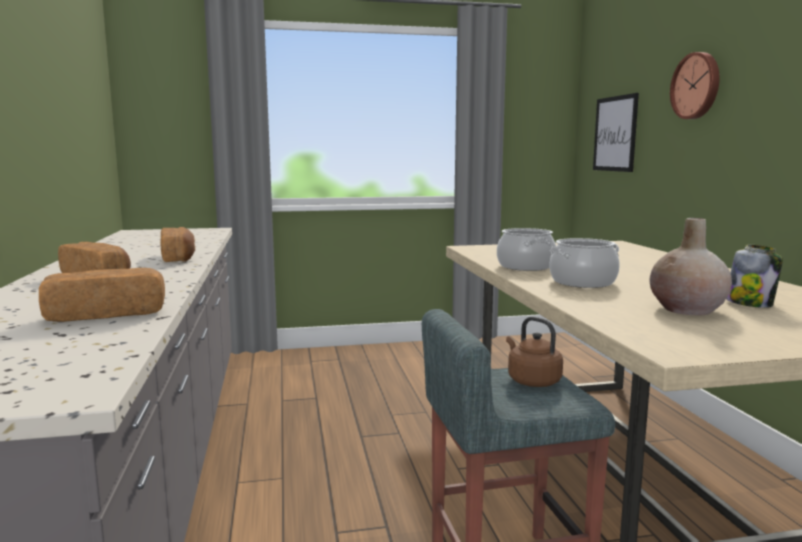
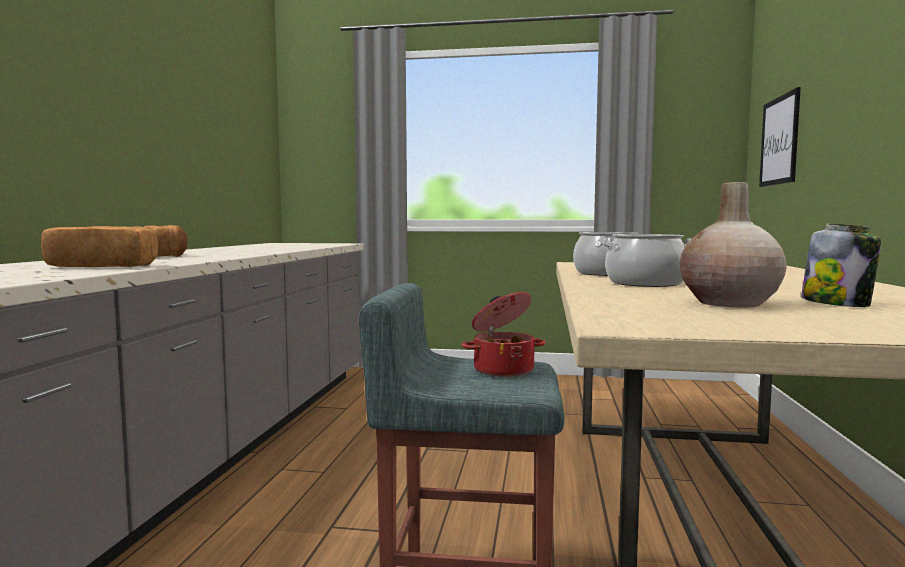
camera: 20 degrees right, 5 degrees down
bread [161,227,195,262] -> none
brown kettle [506,317,563,387] -> cooking pot [462,292,545,377]
wall clock [670,52,720,119] -> none

